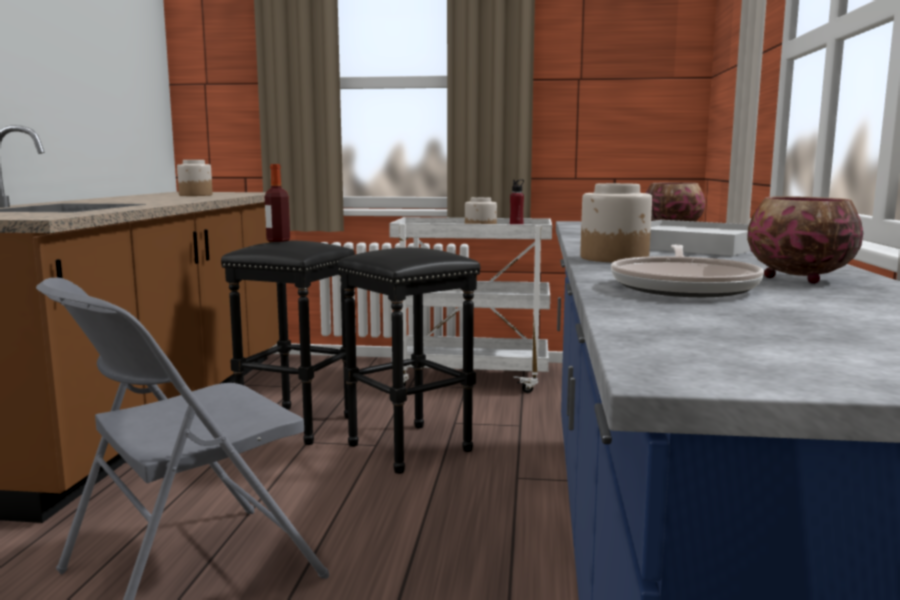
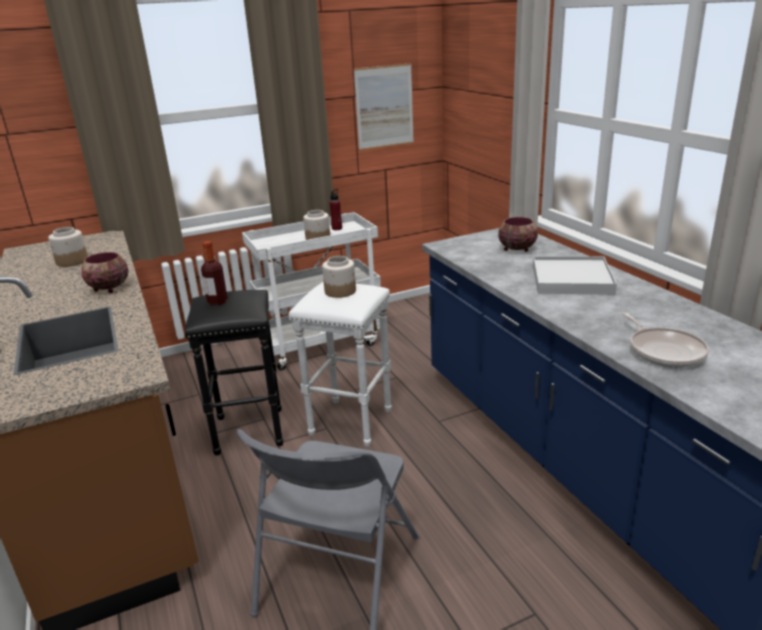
camera: 30 degrees left, 15 degrees up
black stool [337,248,480,474] -> white stool [289,282,392,447]
jar [580,183,652,262] -> jar moved to [322,256,356,298]
bowl [747,196,863,284] -> bowl moved to [81,252,128,293]
none -> picture [354,63,414,151]

